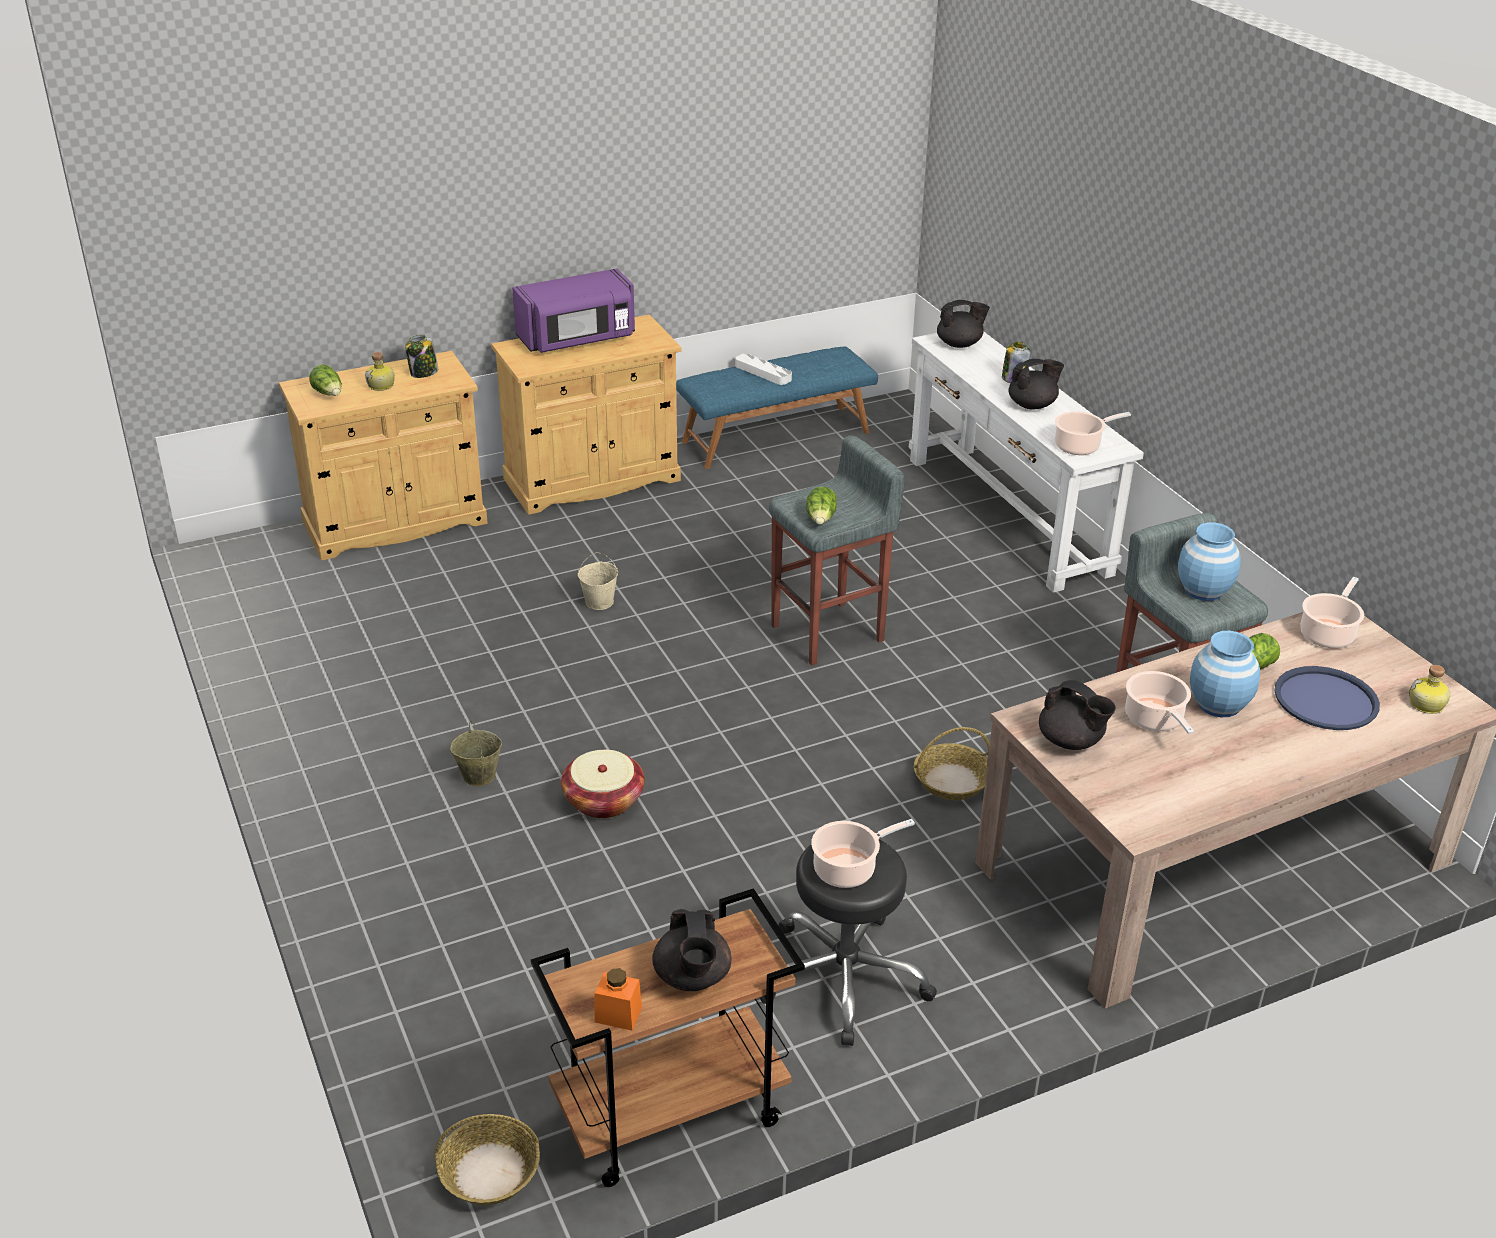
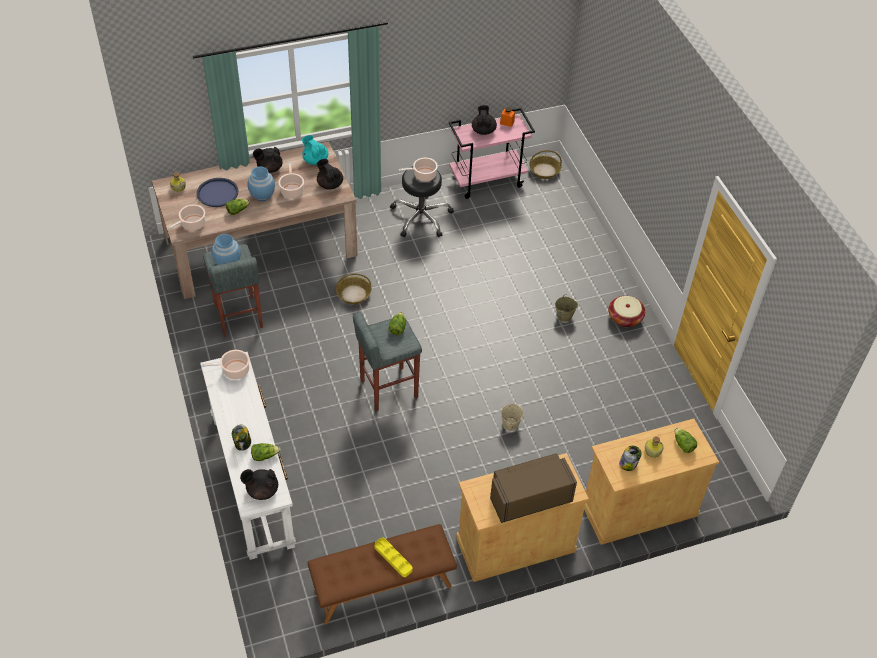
camera: 175 degrees left, 15 degrees up
purple microwave [512,268,635,353] -> brown microwave [490,454,577,523]
brown cart [531,888,805,1187] -> pink cart [449,108,535,199]
basket [561,750,645,818] -> basket moved to [608,296,645,327]
blue bench [676,346,878,469] -> brown bench [307,524,457,624]
white tray [735,353,792,385] -> yellow tray [374,538,413,577]
black teapot [1009,359,1064,410] -> black teapot moved to [253,147,283,173]
none -> lettuce [251,443,281,461]
none -> turquoise teapot [302,135,328,165]

